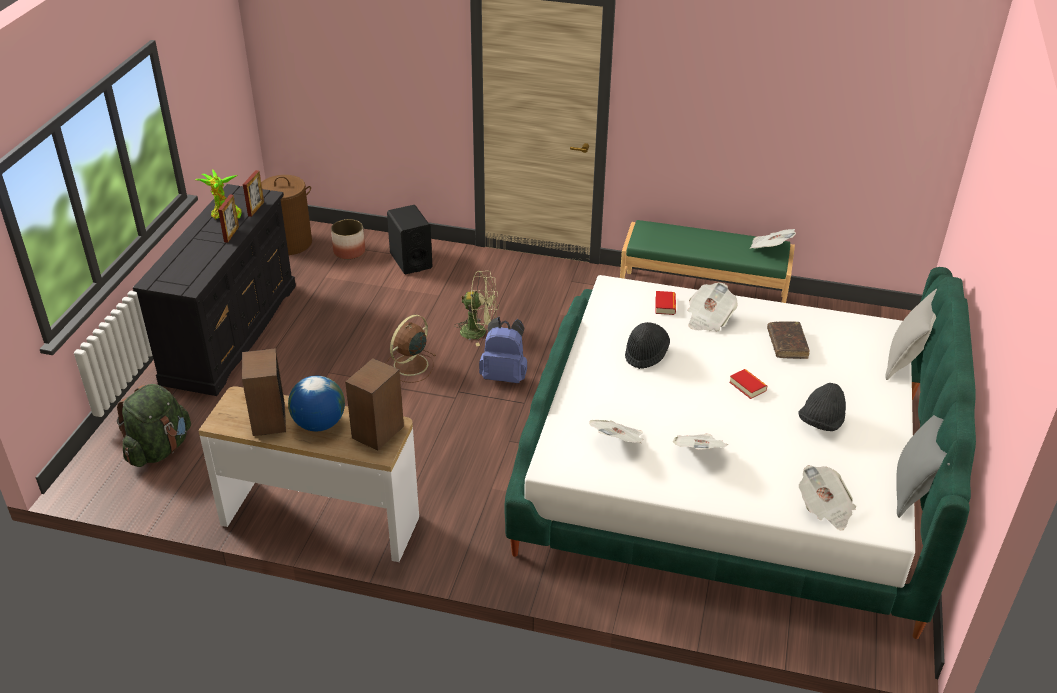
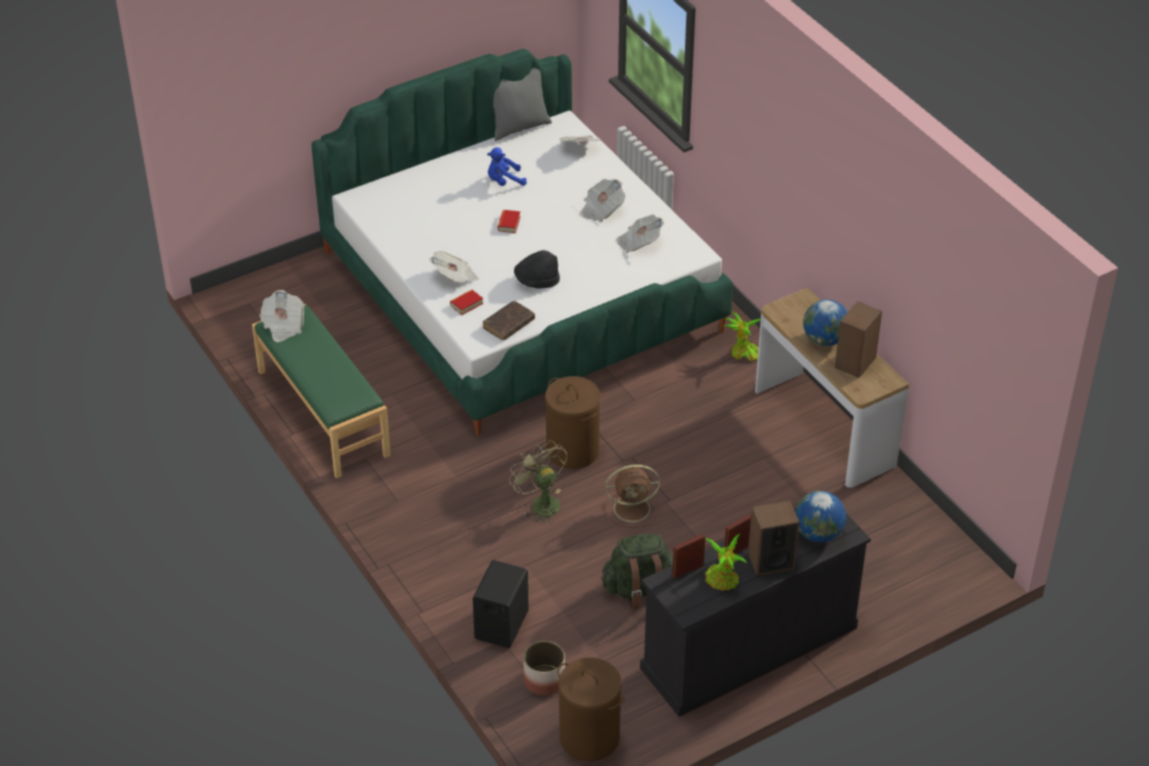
camera: 135 degrees left, 5 degrees up
green backpack [117,384,191,467] -> green backpack moved to [600,534,673,610]
speaker [345,358,404,450] -> speaker moved to [748,500,800,576]
blue backpack [479,317,527,383] -> brown laundry basket [545,376,600,469]
brown book [767,322,810,359] -> brown book moved to [483,301,535,341]
black hat [798,383,846,431] -> blue plush toy [487,147,527,186]
grey pillow [885,289,937,380] -> none
none -> potted plant [724,312,761,361]
none -> globe [795,491,846,542]

